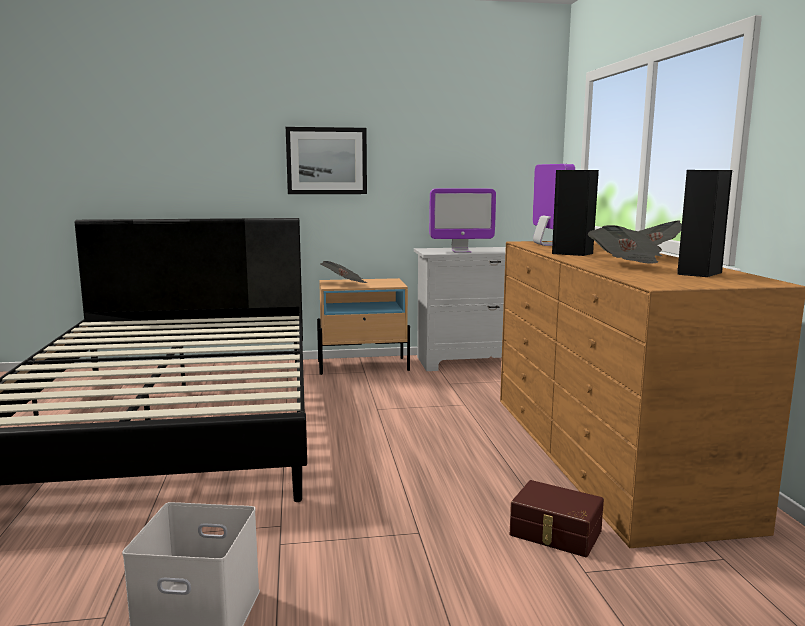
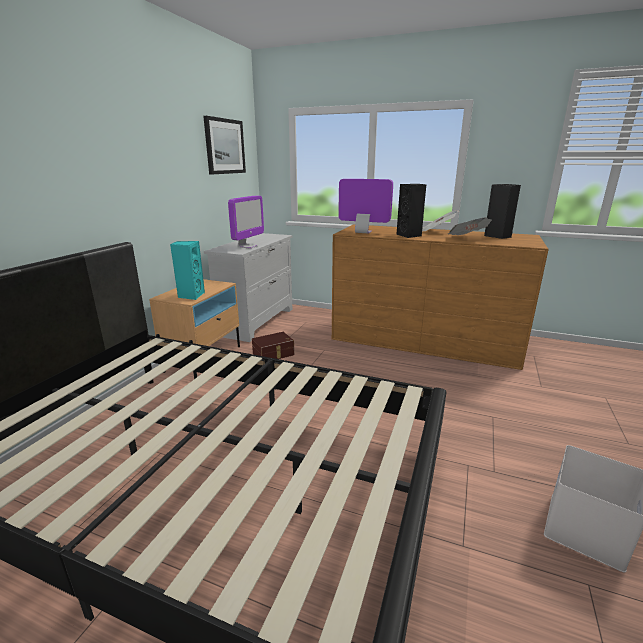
camera: 60 degrees left, 10 degrees up
picture [286,127,367,194] -> picture moved to [203,116,246,174]
newspaper [320,261,367,283] -> turquoise speaker [170,241,205,300]
brown storage box [510,480,604,557] -> brown storage box moved to [252,332,294,359]

